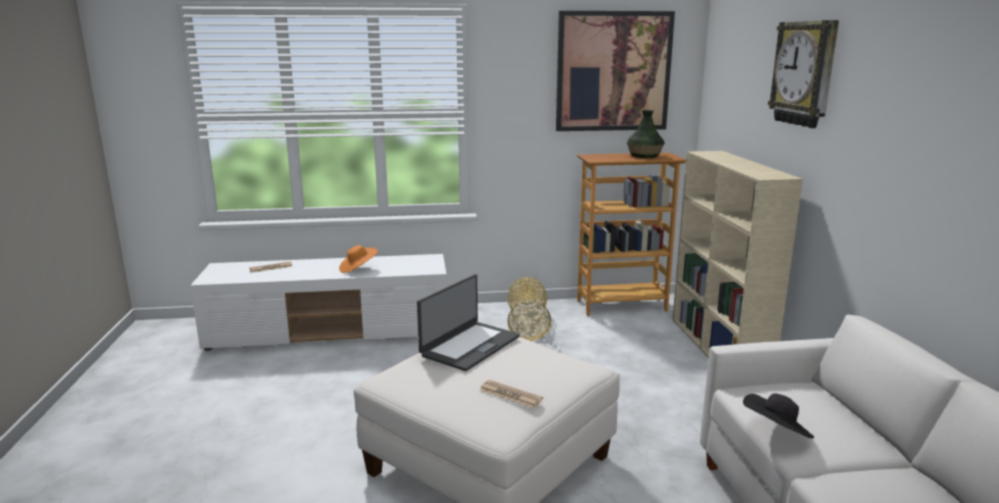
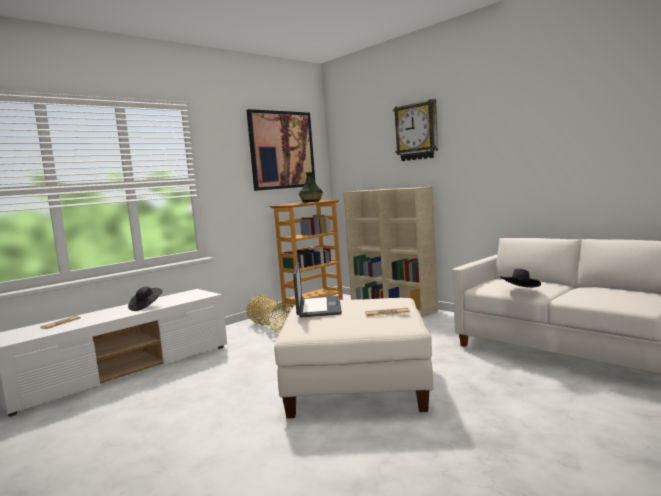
camera: 35 degrees left, 10 degrees down
orange hat [339,245,378,273] -> black hat [128,286,162,311]

